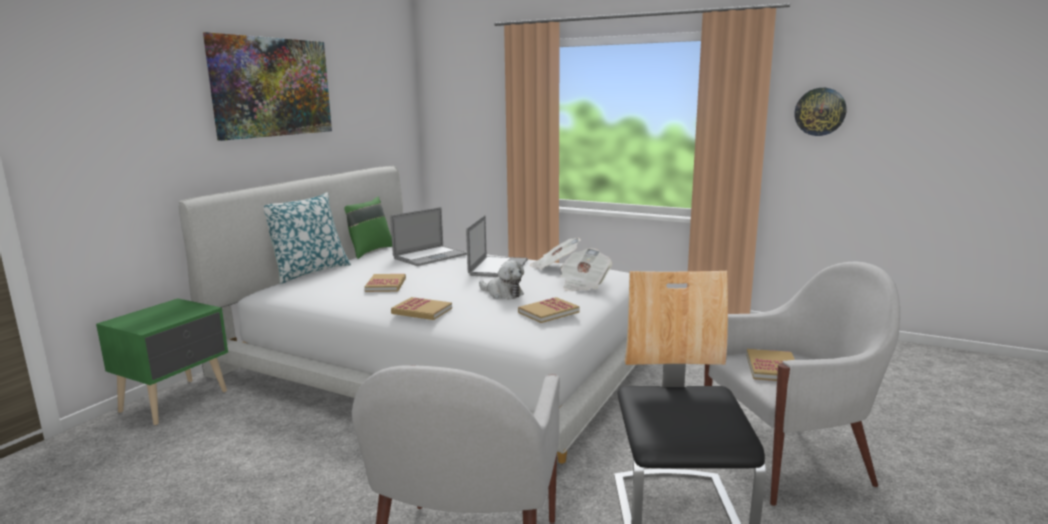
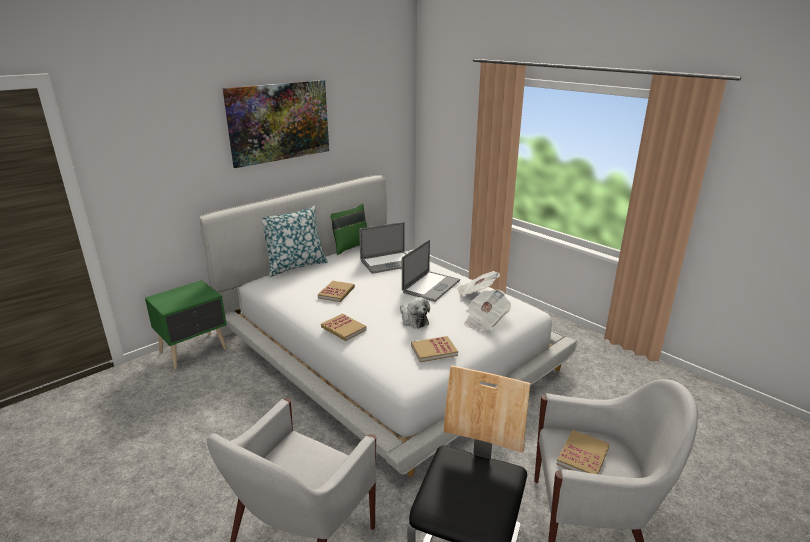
camera: 20 degrees right, 10 degrees up
wall clock [795,88,847,136] -> none

